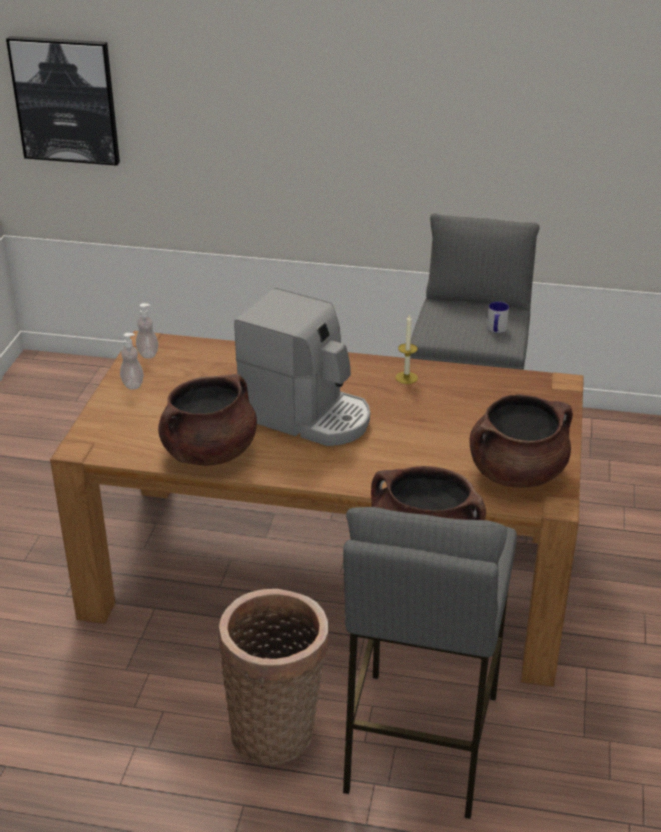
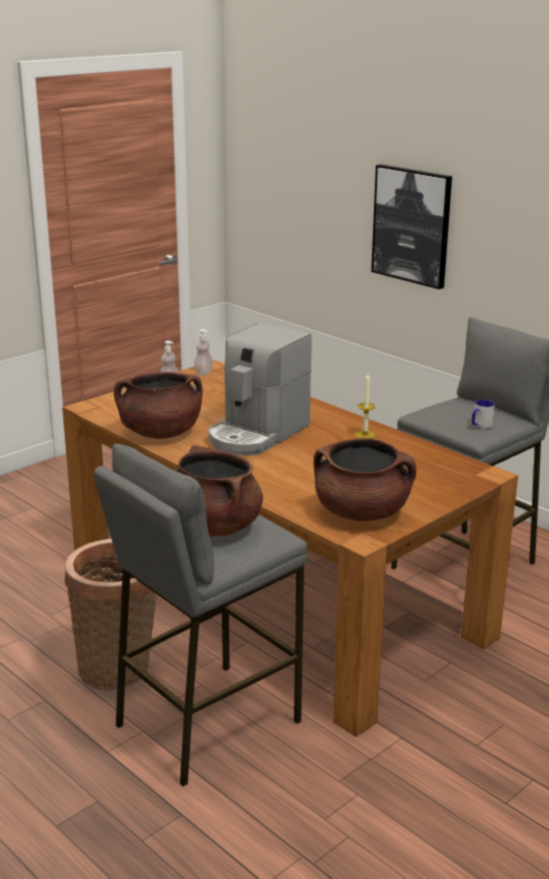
camera: 35 degrees right, 10 degrees down
picture [6,36,120,166] -> picture moved to [371,164,452,289]
coffee machine [234,288,370,446] -> coffee machine turned 60 degrees clockwise [208,323,312,456]

